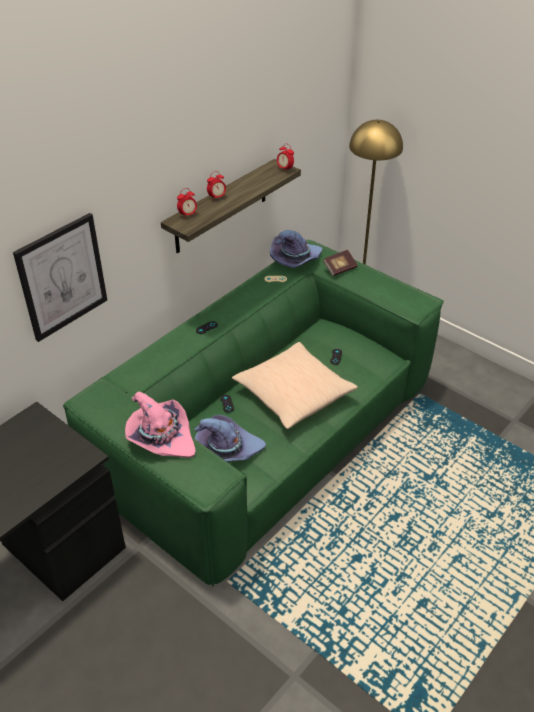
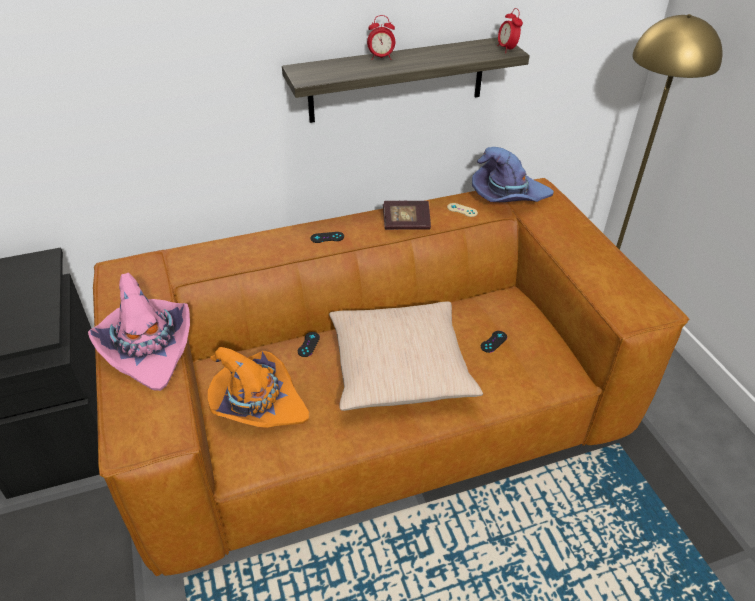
camera: 30 degrees right, 0 degrees up
picture [13,213,107,342] -> none
green sofa [63,240,444,587] -> brown sofa [93,178,690,576]
alarm clock [177,188,197,219] -> none
purple hat [194,415,266,462] -> orange hat [208,347,309,428]
book [323,250,358,276] -> book moved to [383,201,431,230]

